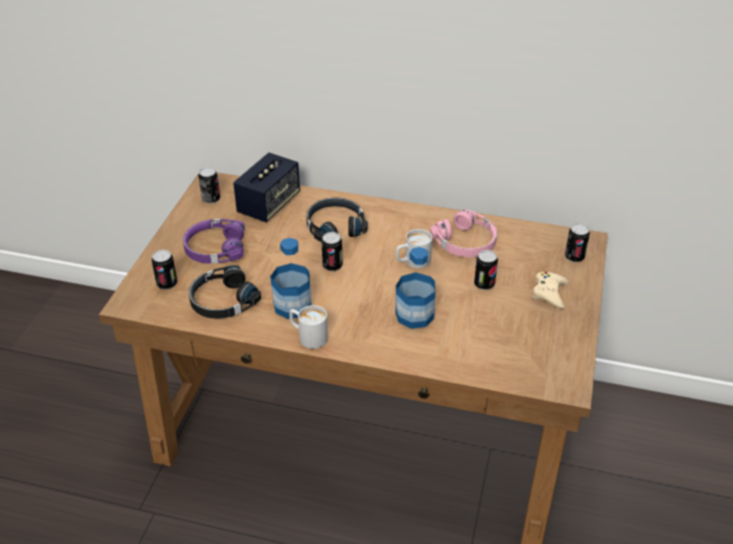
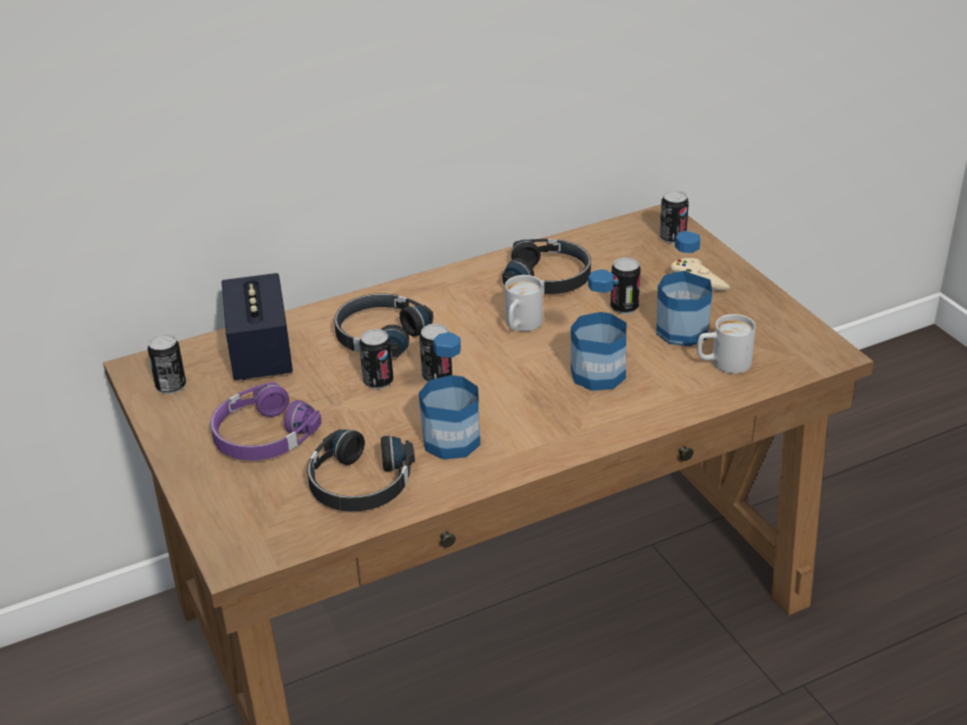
camera: 40 degrees left, 5 degrees down
can [152,250,177,290] -> can moved to [359,329,394,389]
white mug [289,305,328,349] -> white mug moved to [697,314,756,374]
pink headphones [430,209,497,257] -> black headphones [502,239,591,294]
none -> bottle [656,231,712,346]

